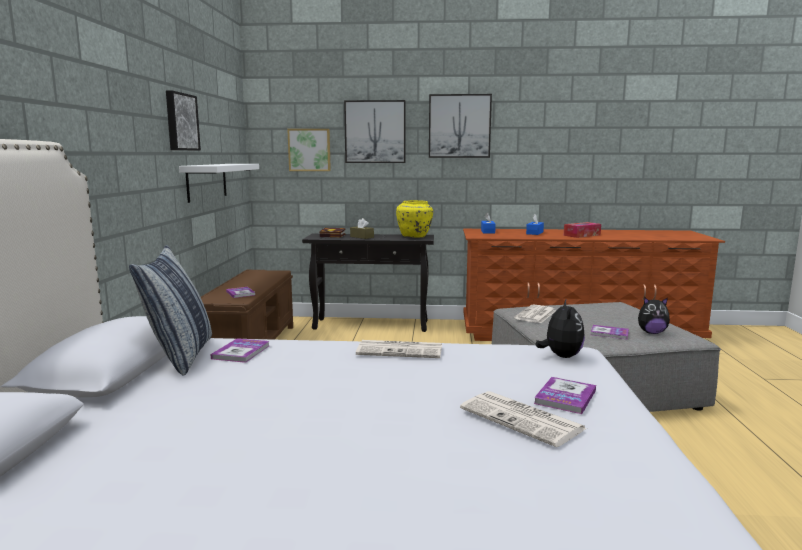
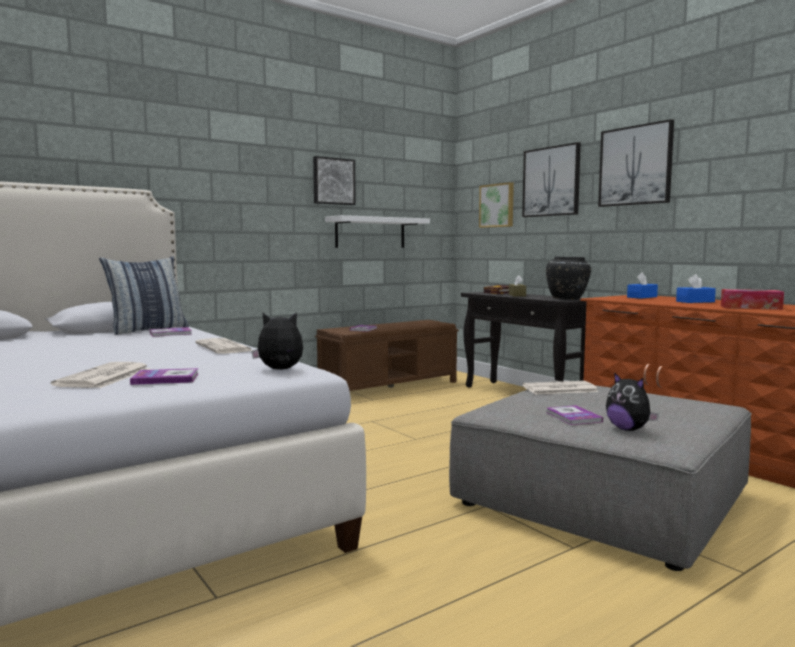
camera: 50 degrees right, 5 degrees down
yellow vase [396,200,433,238] -> black vase [546,256,591,299]
plush toy [535,300,585,358] -> plush toy turned 150 degrees counterclockwise [251,312,303,370]

